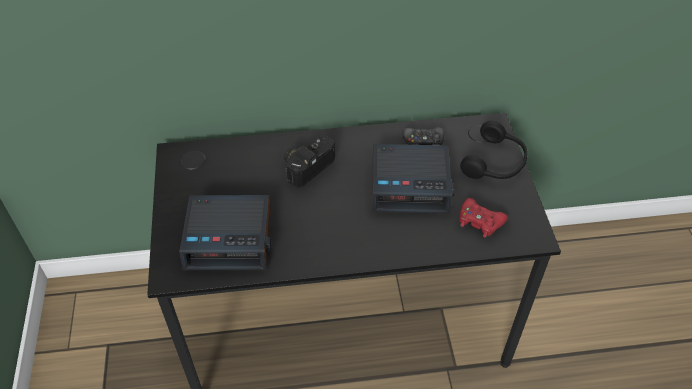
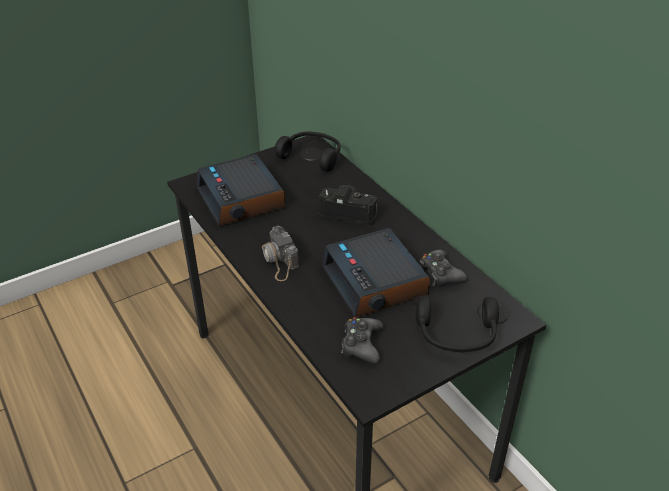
camera: 65 degrees right, 10 degrees down
red game controller [459,198,508,238] -> black game controller [341,317,383,363]
none -> camera [262,226,299,281]
none -> black headphones [275,132,341,172]

